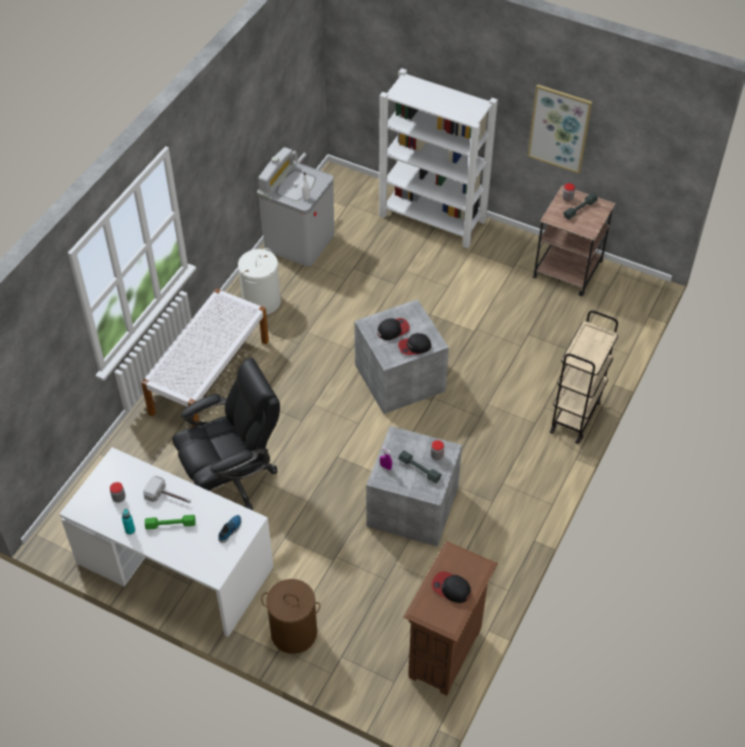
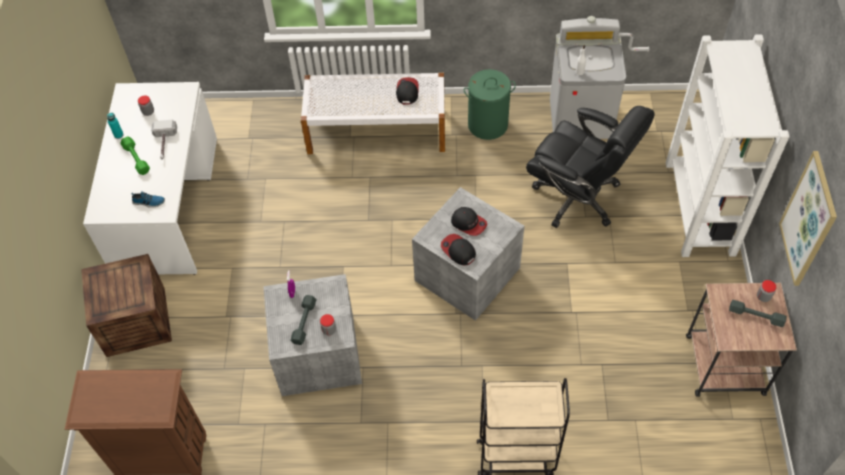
camera: 65 degrees right, 5 degrees up
black office chair [172,358,280,510] -> black office chair moved to [526,106,655,228]
white laundry basket [238,248,281,315] -> green laundry basket [464,69,516,140]
brown laundry basket [261,579,320,654] -> crate [81,254,172,357]
cap [431,571,471,603] -> cap moved to [396,77,419,105]

